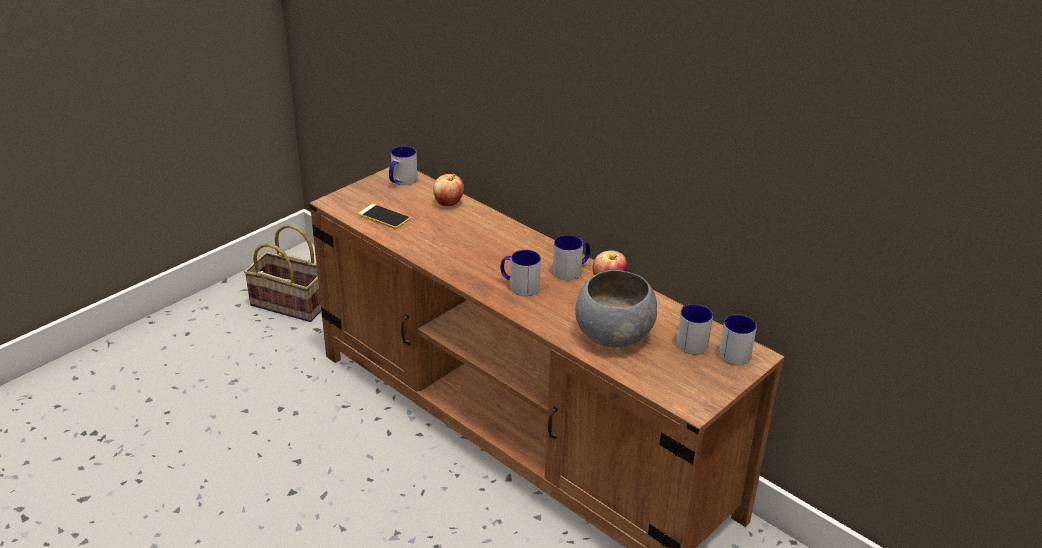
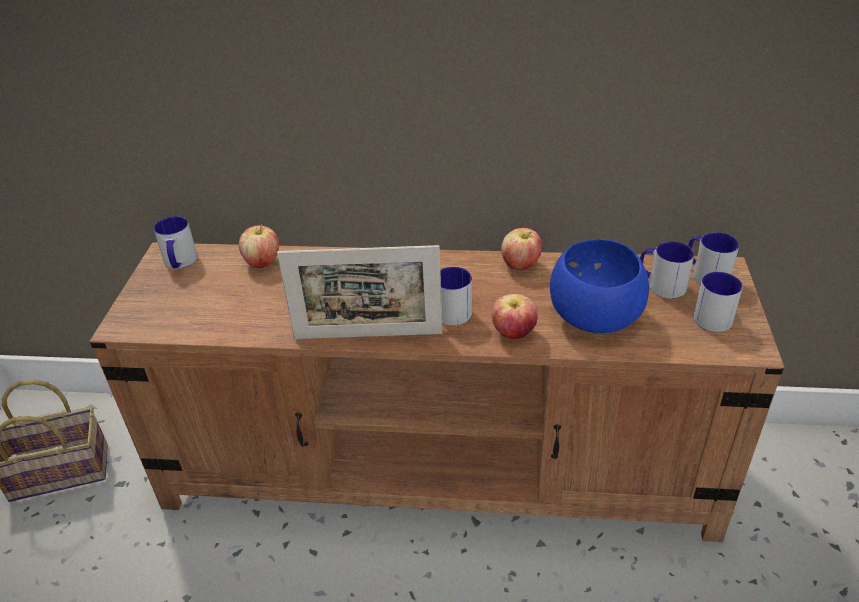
camera: 35 degrees left, 5 degrees up
phone [358,204,410,229] -> none
mug [553,235,590,280] -> mug moved to [693,272,743,332]
grey bowl [575,270,657,347] -> blue bowl [550,239,649,333]
none -> picture frame [277,245,443,339]
none -> apple [491,294,538,339]

